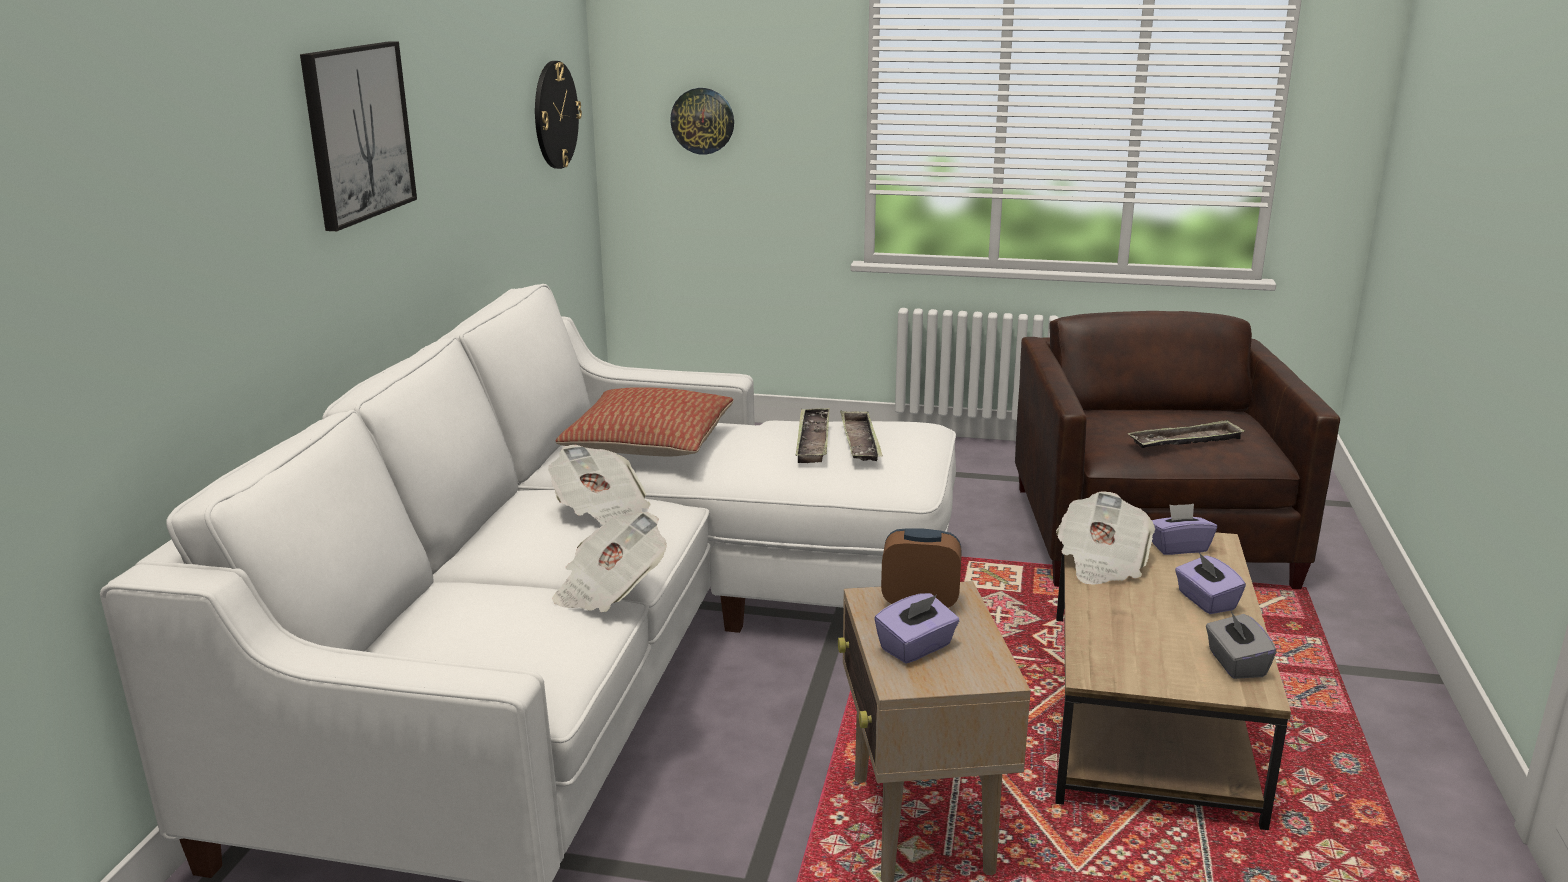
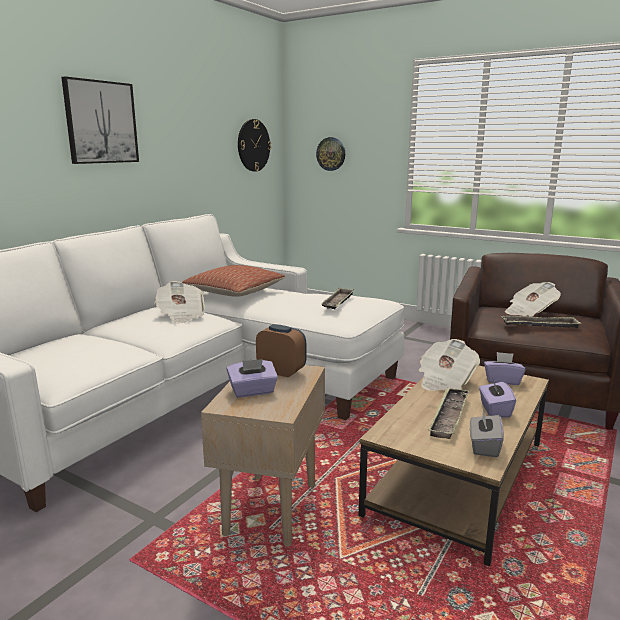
camera: 20 degrees right, 5 degrees down
newspaper [552,512,667,612] -> newspaper moved to [505,282,561,316]
tray [796,408,830,463] -> tray moved to [428,387,469,439]

